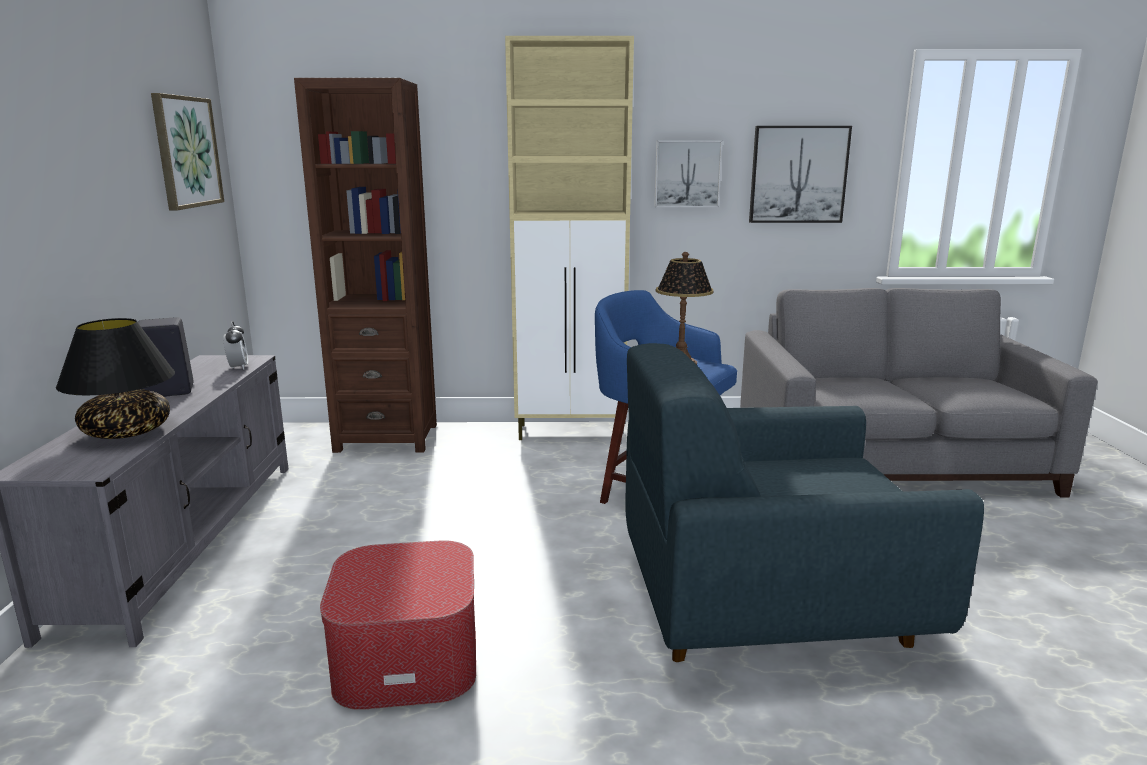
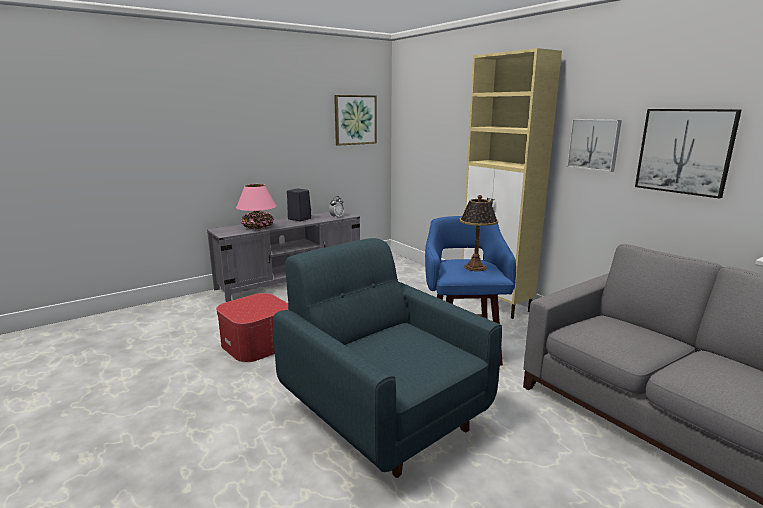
camera: 55 degrees right, 0 degrees up
black table lamp [56,318,175,439] -> pink table lamp [236,184,276,229]
brown bookcase [294,78,437,453] -> none

